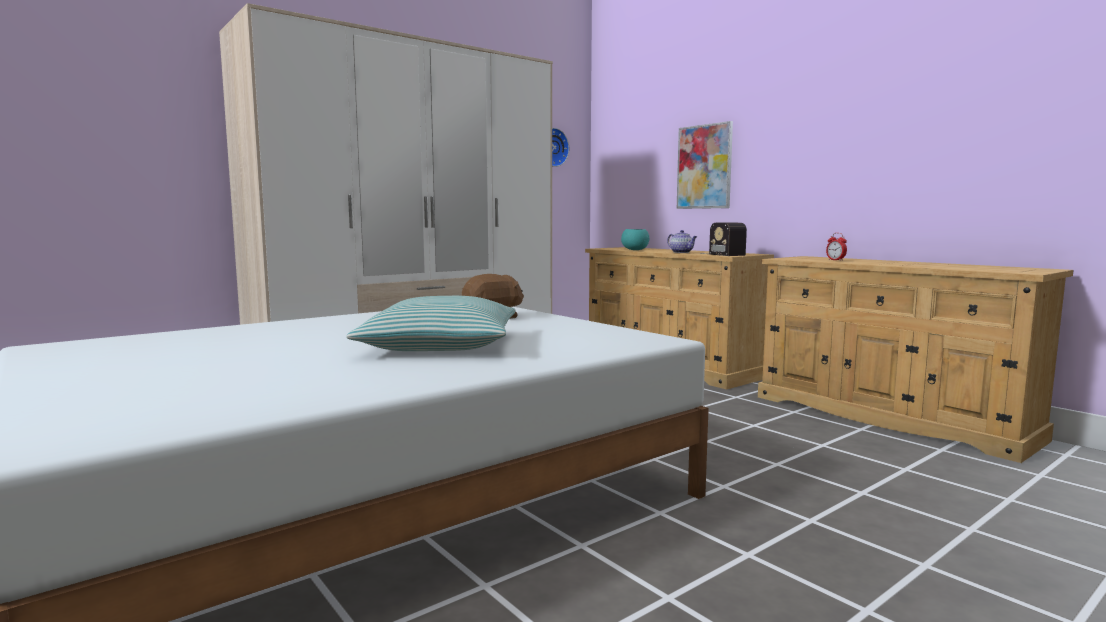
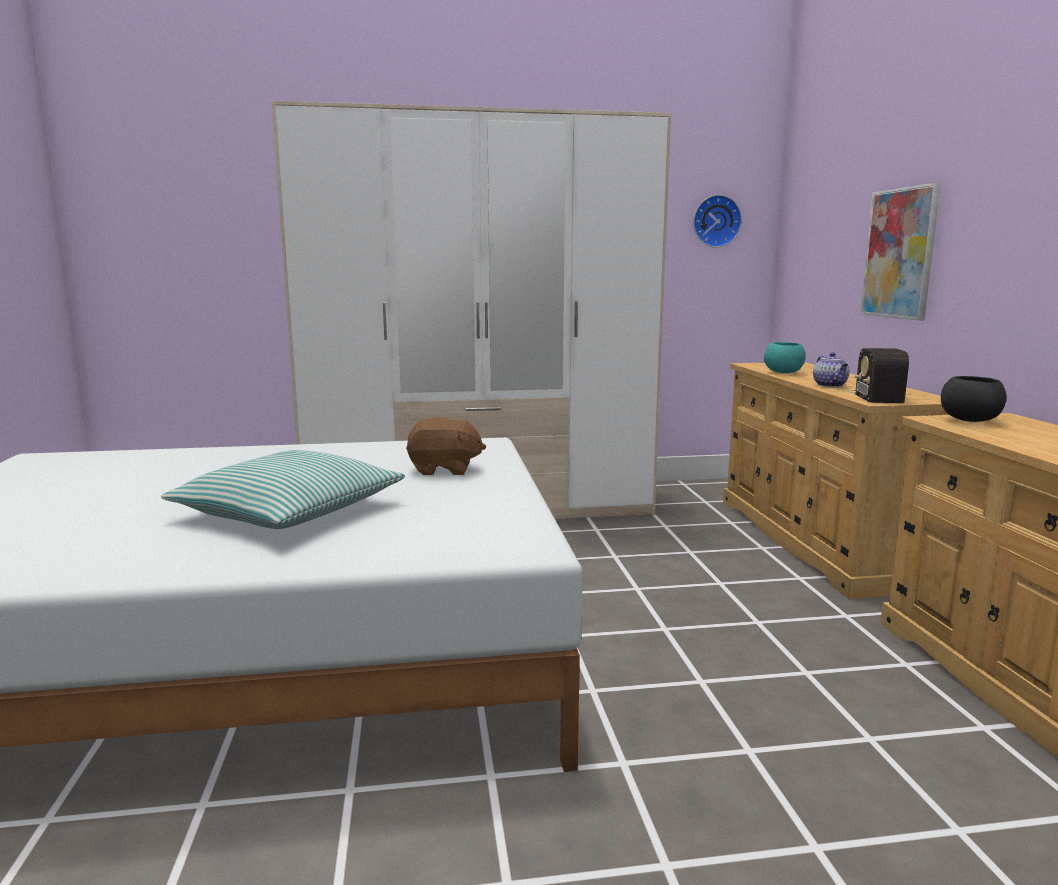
camera: 30 degrees right, 5 degrees up
alarm clock [826,233,847,261] -> none
none -> black bowl [941,376,1007,422]

